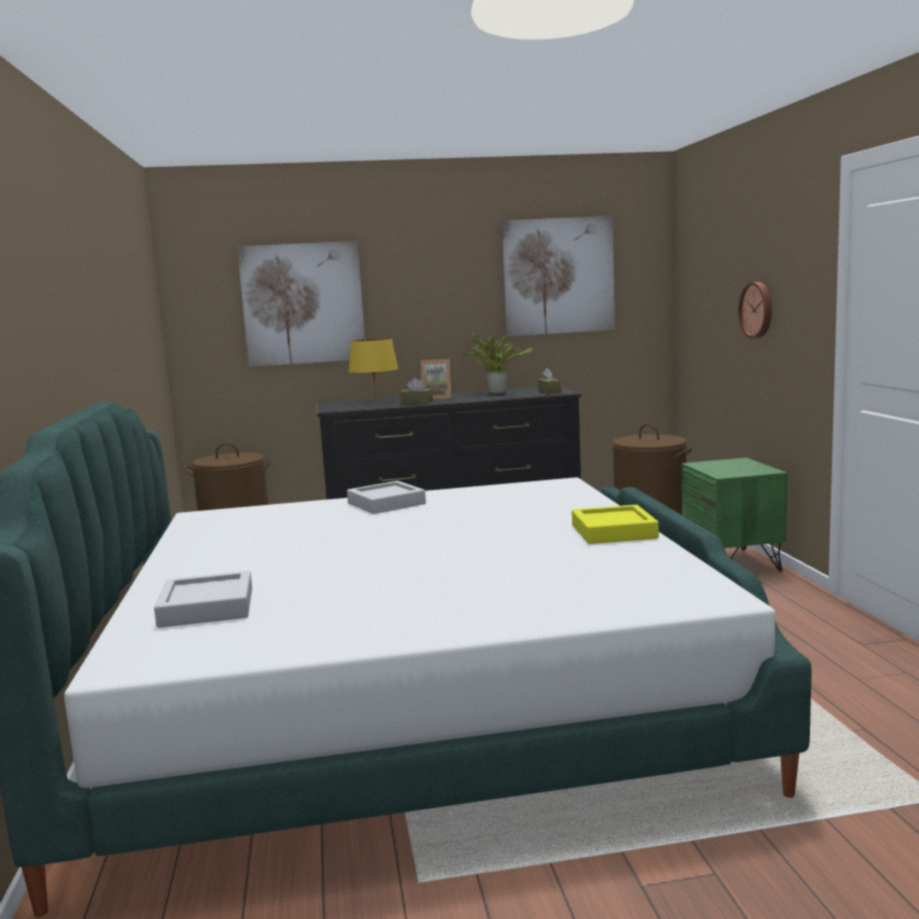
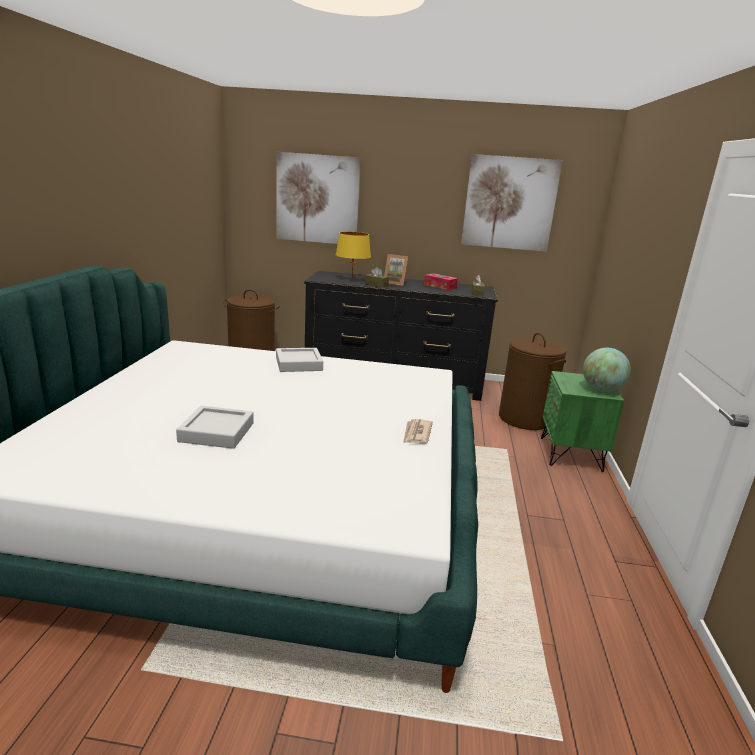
camera: 15 degrees right, 10 degrees up
grey tray [154,571,252,628] -> grey tray moved to [176,406,254,449]
potted plant [460,333,533,394] -> tissue box [424,273,458,290]
yellow tray [572,505,659,544] -> newspaper [403,419,433,444]
wall clock [738,282,772,338] -> none
none -> globe [583,348,631,392]

